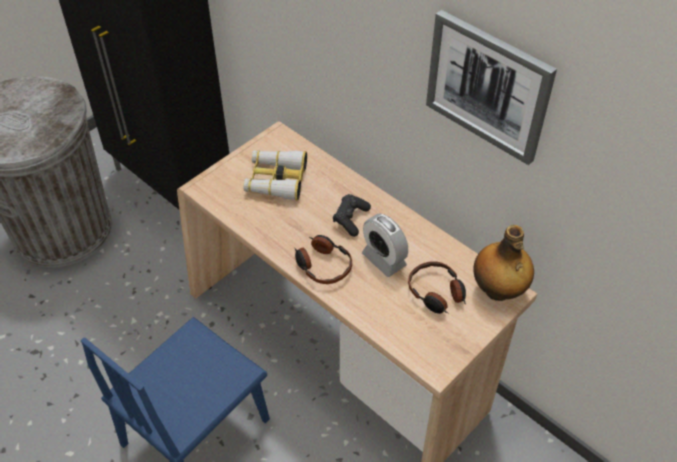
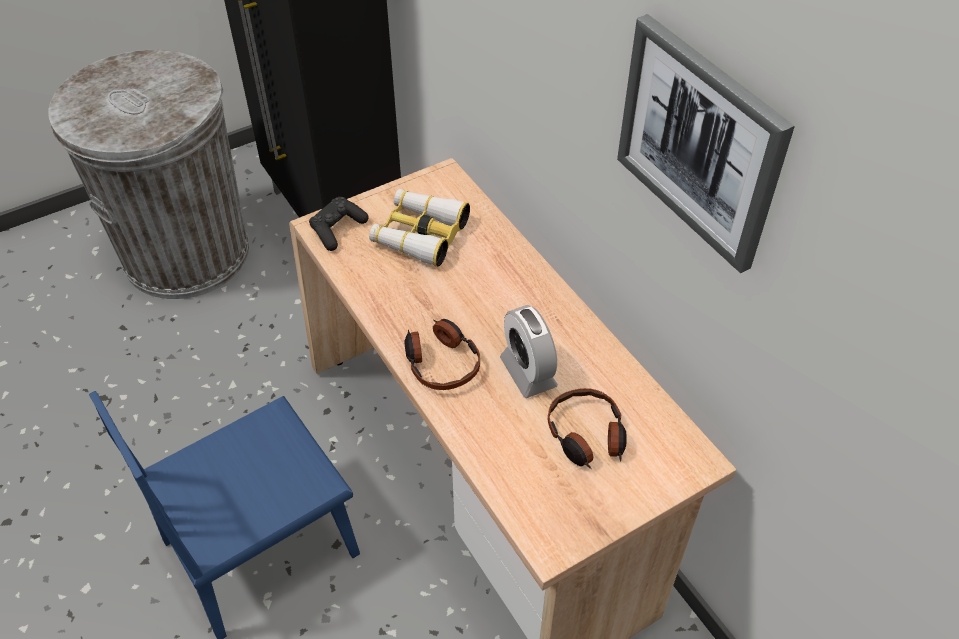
camera: 15 degrees right, 0 degrees up
black game controller [333,194,371,237] -> black game controller moved to [309,197,368,251]
bottle [473,225,534,301] -> none

